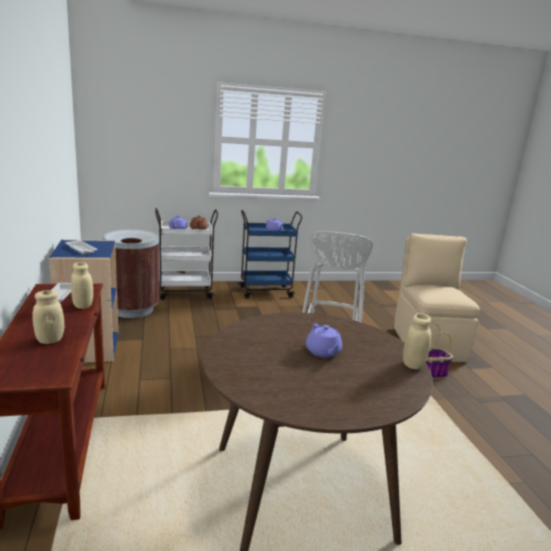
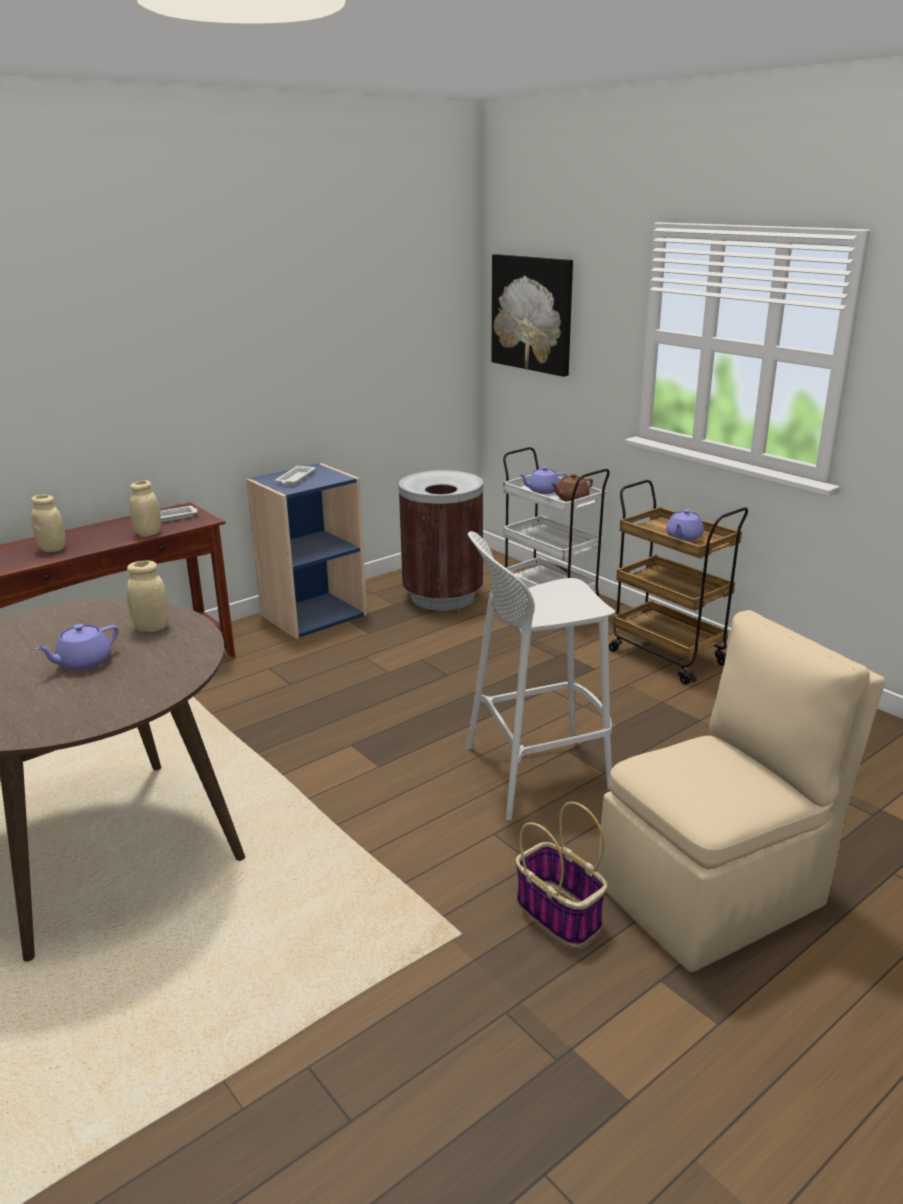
camera: 65 degrees right, 5 degrees up
blue cart [238,210,302,298] -> brown cart [609,480,748,685]
beige jar [403,313,431,370] -> beige jar moved to [127,560,168,632]
none -> picture [491,254,573,377]

